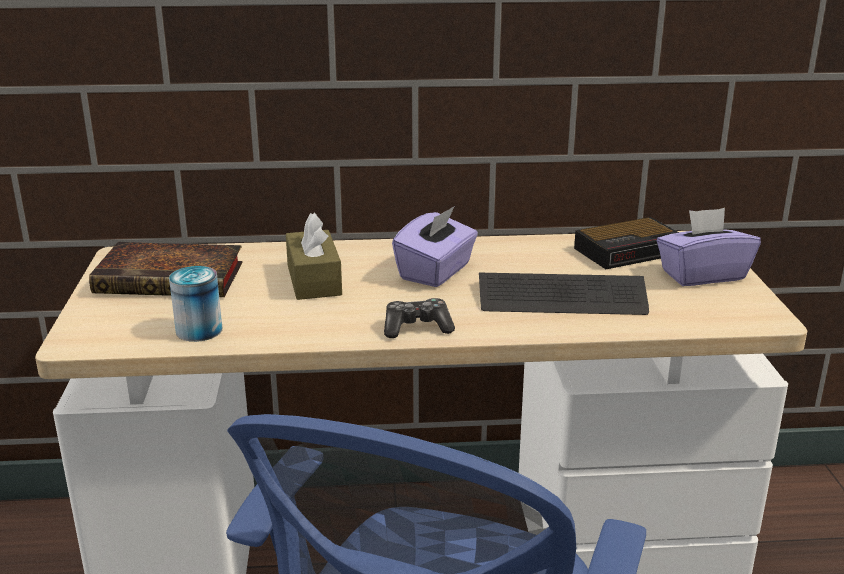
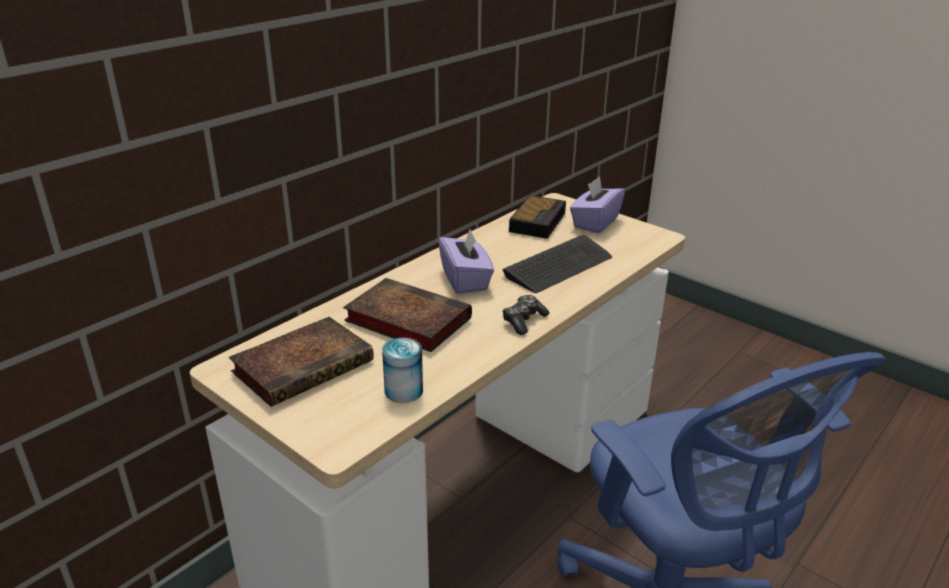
camera: 45 degrees left, 5 degrees up
brown tissue box [286,213,342,300] -> book [343,278,472,352]

